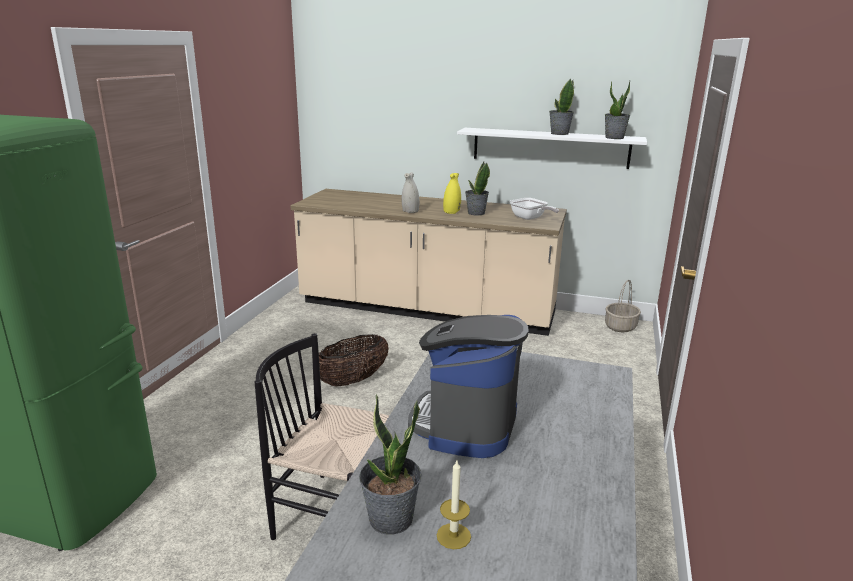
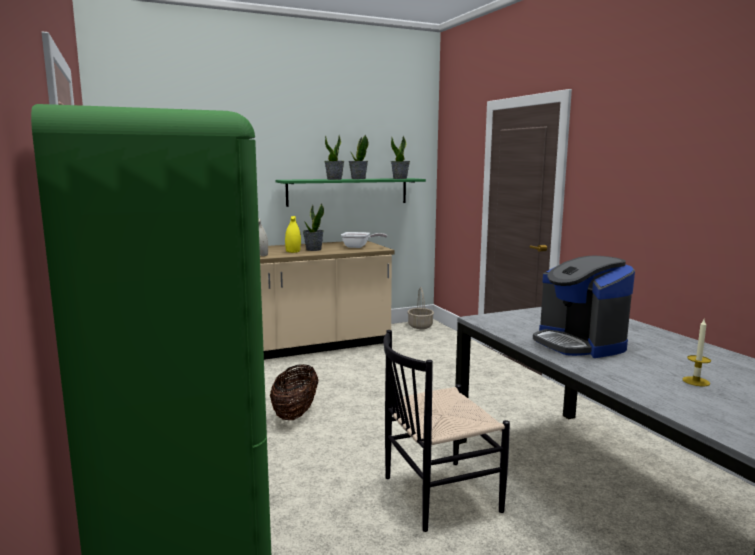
camera: 40 degrees left, 10 degrees down
potted plant [359,394,422,535] -> potted plant moved to [325,135,344,180]
white shelf [457,128,647,169] -> green shelf [276,178,426,207]

